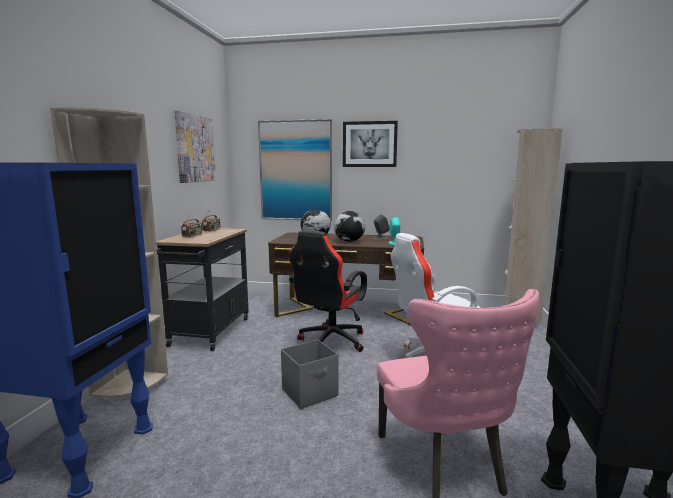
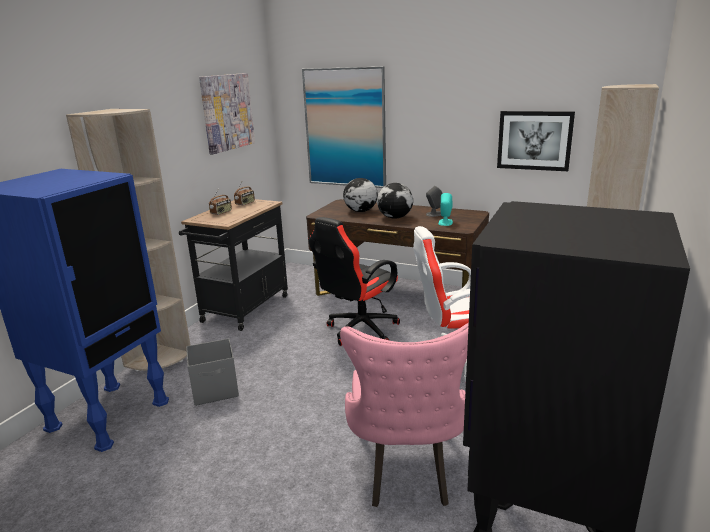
camera: 15 degrees right, 10 degrees up
grey storage box [281,339,338,409] -> grey storage box moved to [186,338,239,406]
picture [343,121,398,167] -> picture moved to [497,111,575,171]

